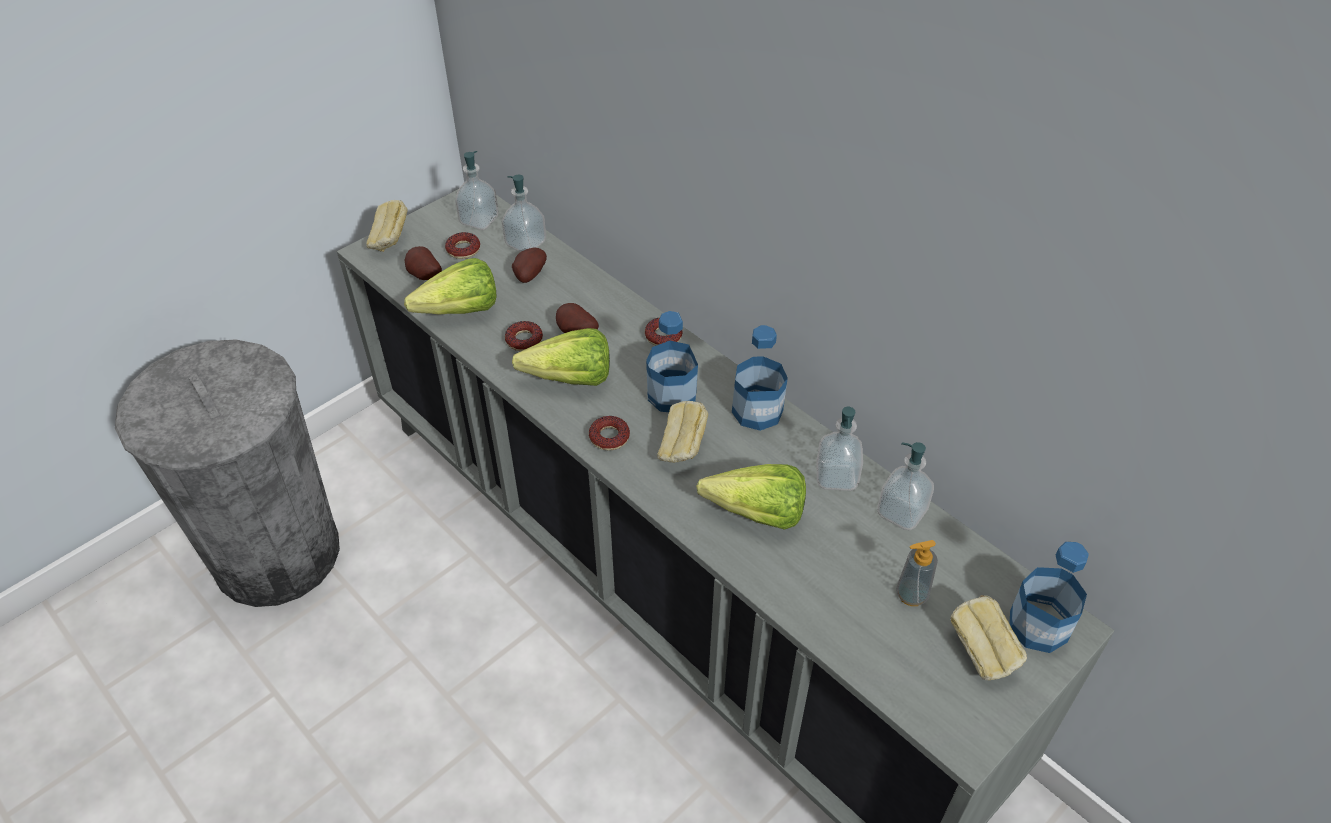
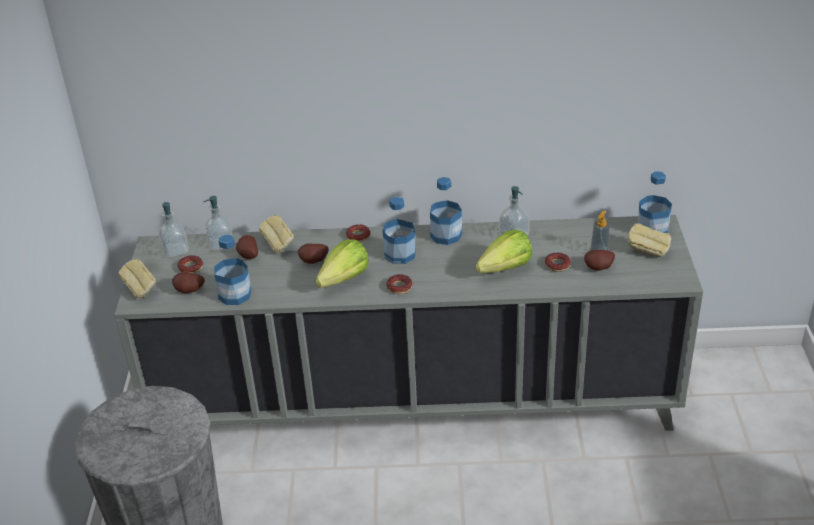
camera: 45 degrees left, 10 degrees down
lettuce [404,258,496,315] -> bottle [214,235,251,305]
donut [505,321,543,351] -> donut moved to [545,253,571,272]
bread [657,401,708,463] -> bread moved to [259,215,294,253]
soap dispenser [877,442,934,530] -> none
none -> potato [584,250,615,271]

